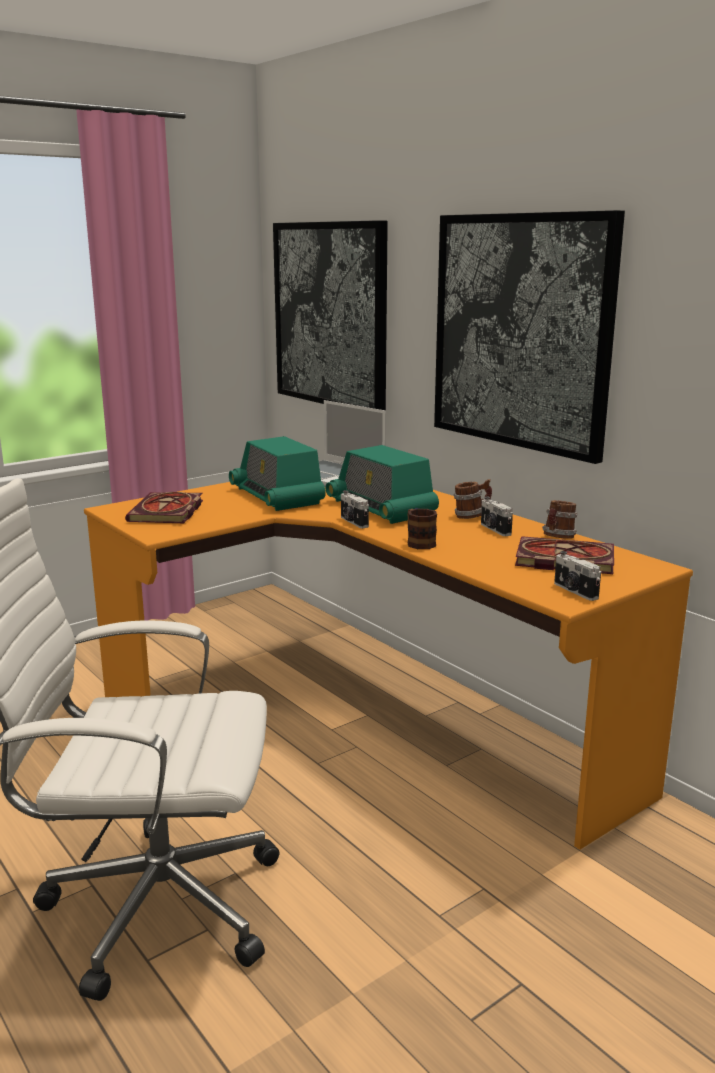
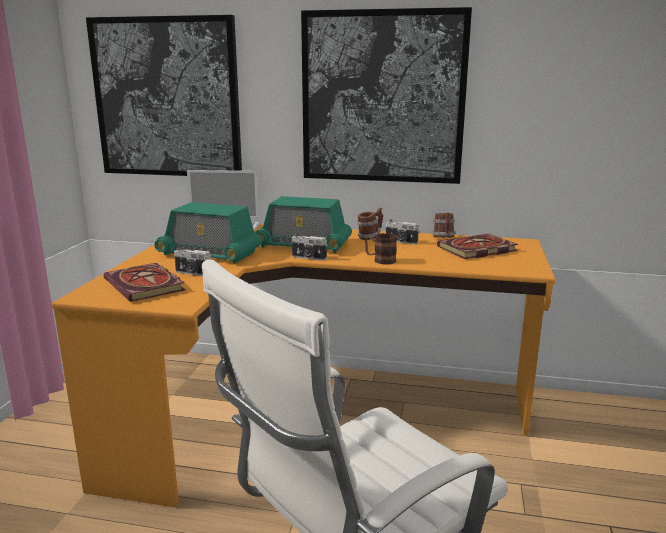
camera: 40 degrees left, 0 degrees up
camera [554,551,601,601] -> camera moved to [174,247,211,276]

